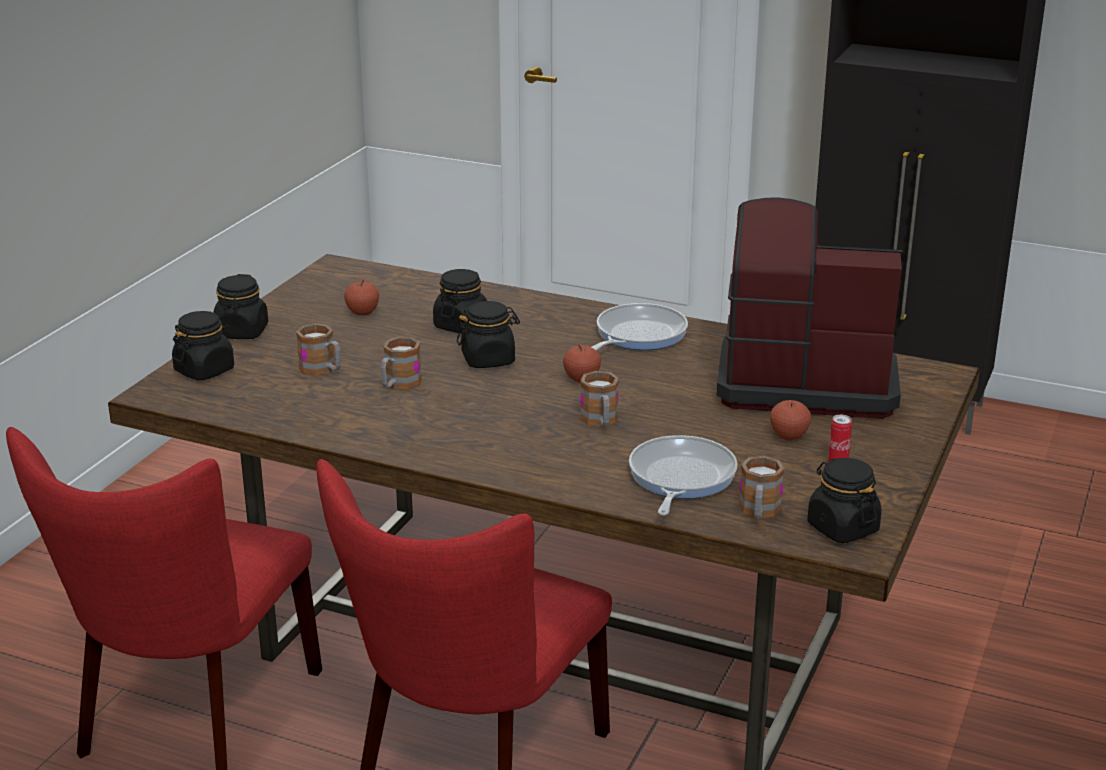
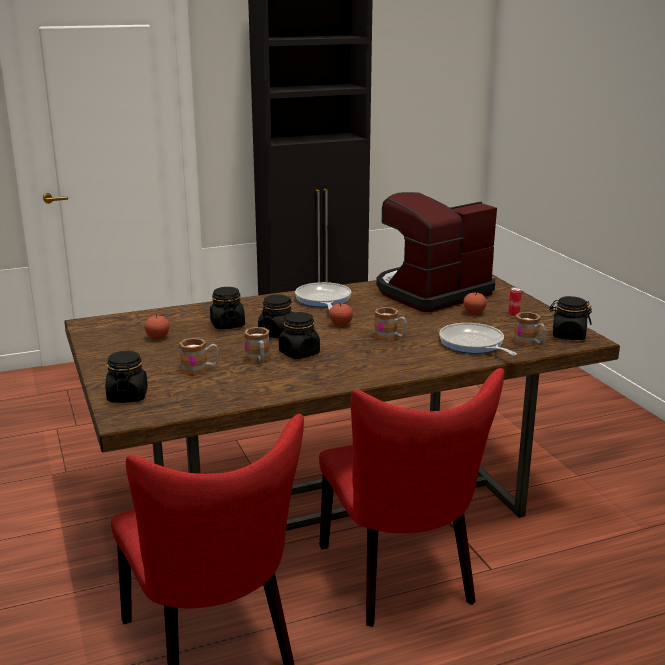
camera: 45 degrees left, 5 degrees down
black jar [213,274,268,339] -> black jar moved to [279,312,320,359]

